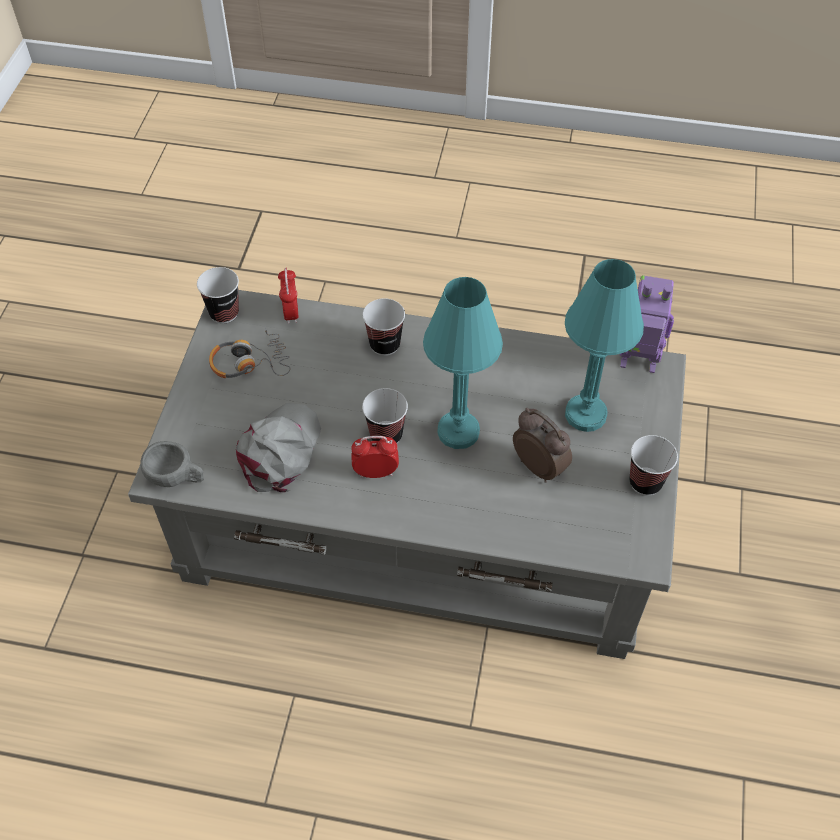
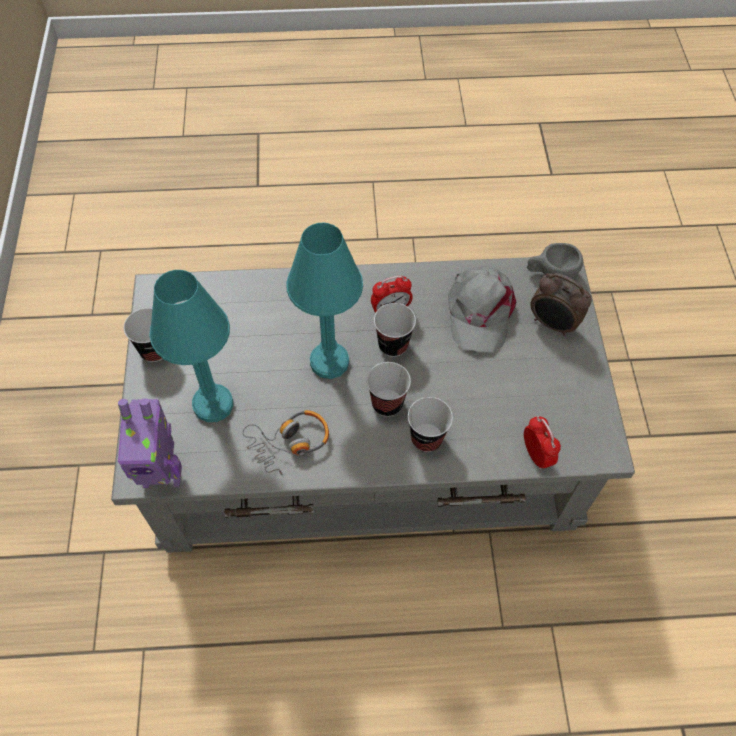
camera: 165 degrees right, 5 degrees up
cup [197,267,239,324] -> cup moved to [367,362,411,417]
headphones [209,327,290,378] -> headphones moved to [243,410,329,477]
alarm clock [513,408,572,483] -> alarm clock moved to [530,273,592,336]

